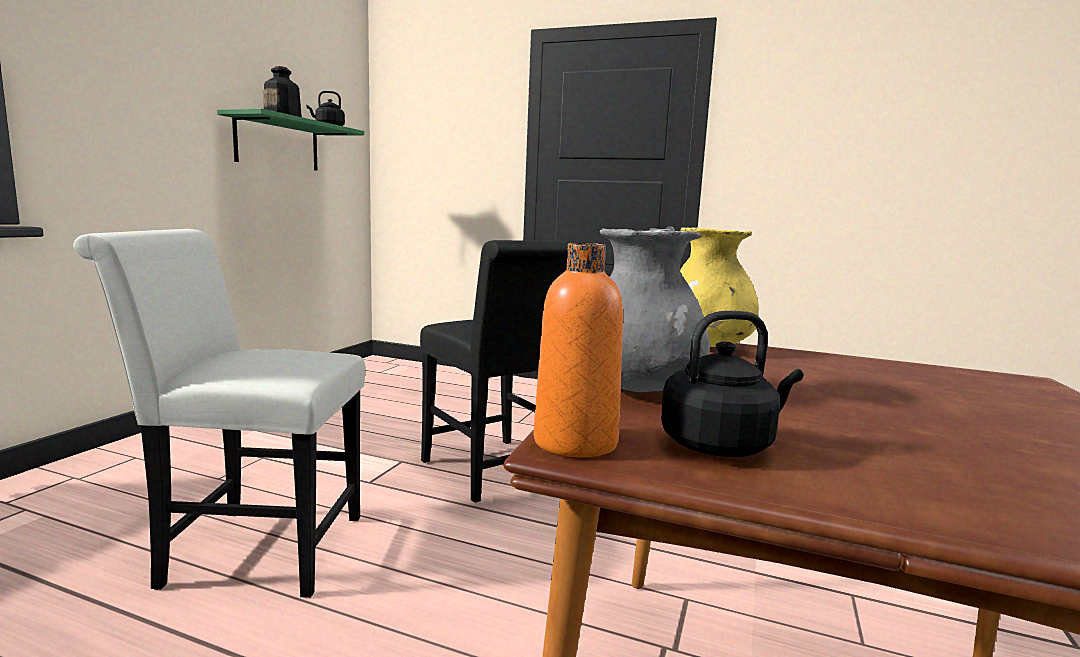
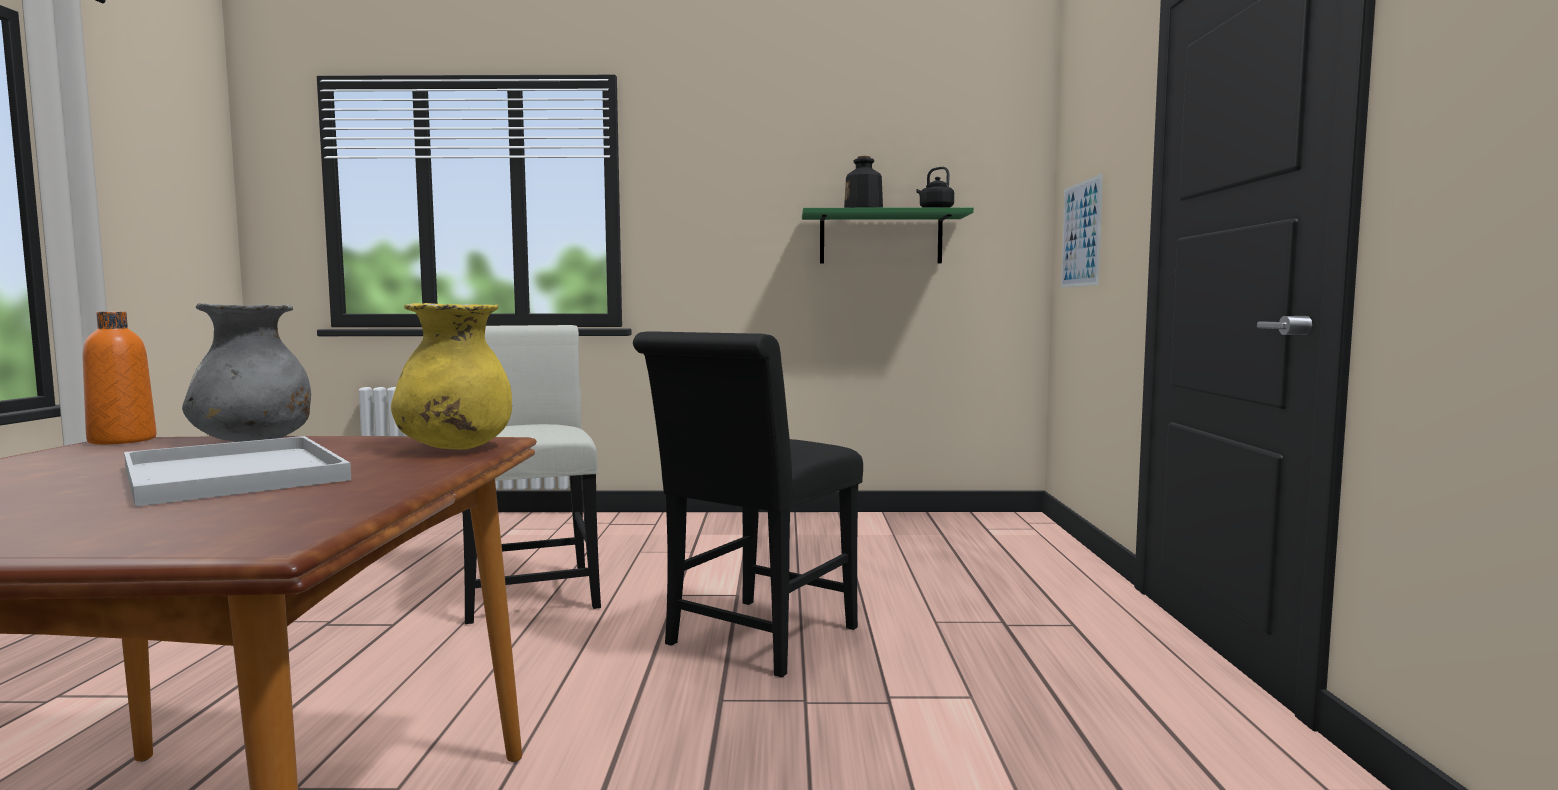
camera: 70 degrees right, 5 degrees down
black kettle [661,311,803,457] -> none
none -> white tray [124,436,351,507]
none -> picture [1061,174,1103,288]

